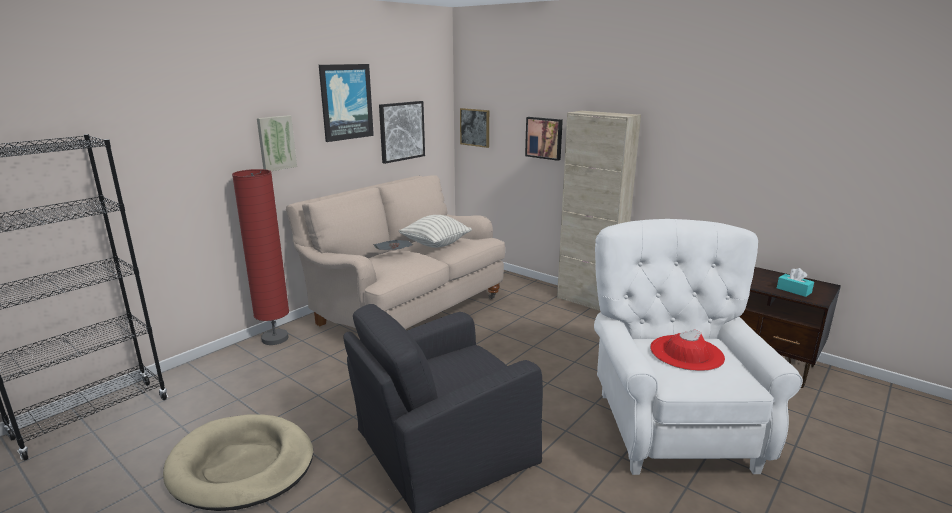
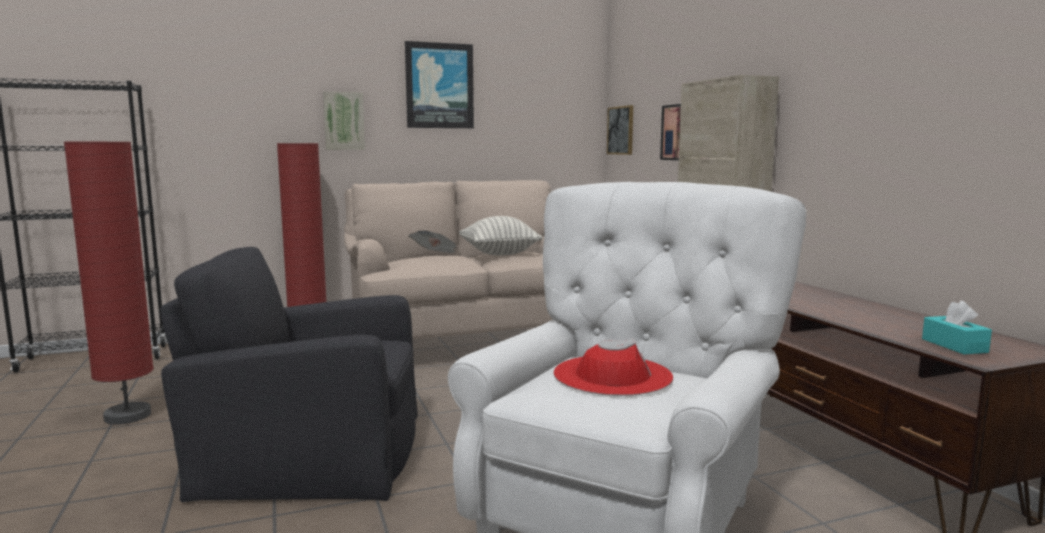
camera: 30 degrees right, 10 degrees down
beige dog bed [163,414,313,511] -> red floor lamp [64,142,154,425]
picture [379,101,425,164] -> none

